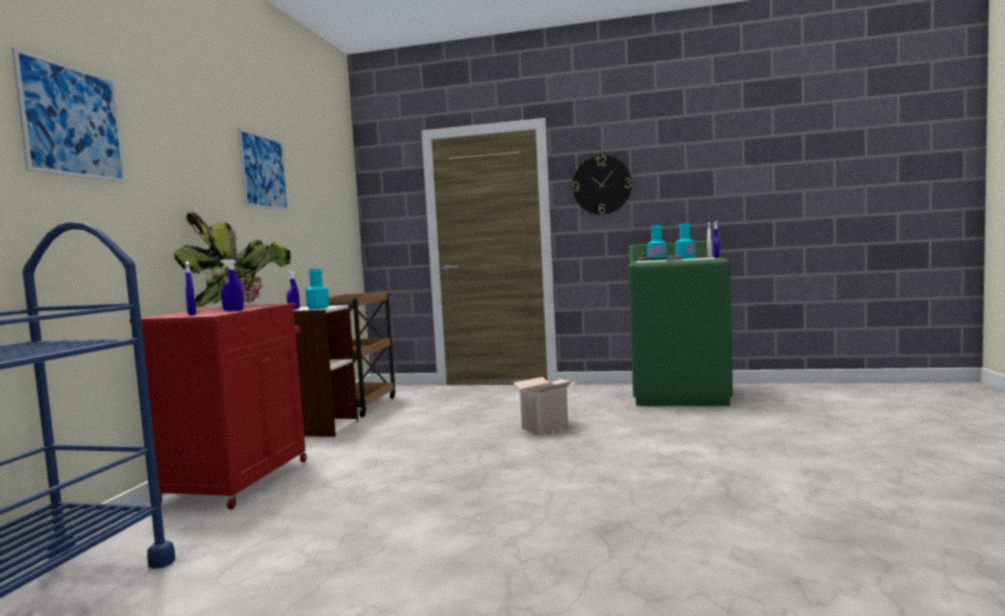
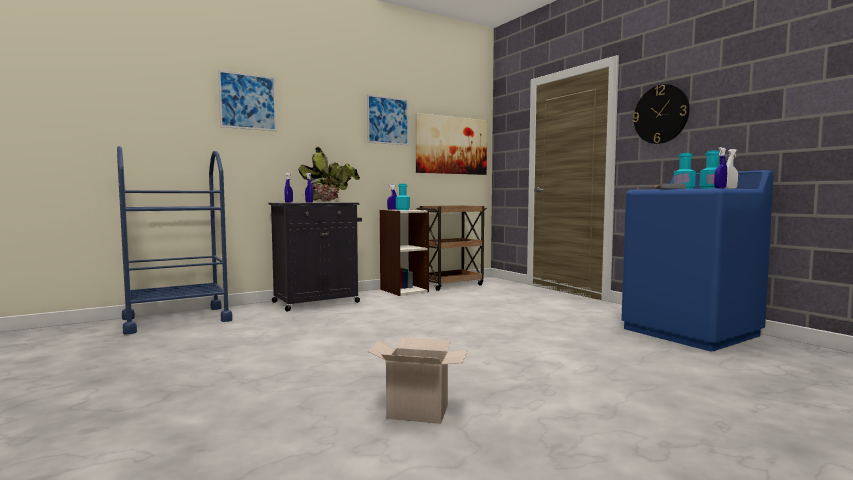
camera: 45 degrees right, 0 degrees up
red cabinet [129,303,307,510] -> black cabinet [269,202,362,312]
cardboard box [509,377,576,435] -> cardboard box moved to [368,337,467,424]
green washing machine [629,241,733,406] -> blue washing machine [621,170,774,351]
none -> picture [416,113,487,175]

